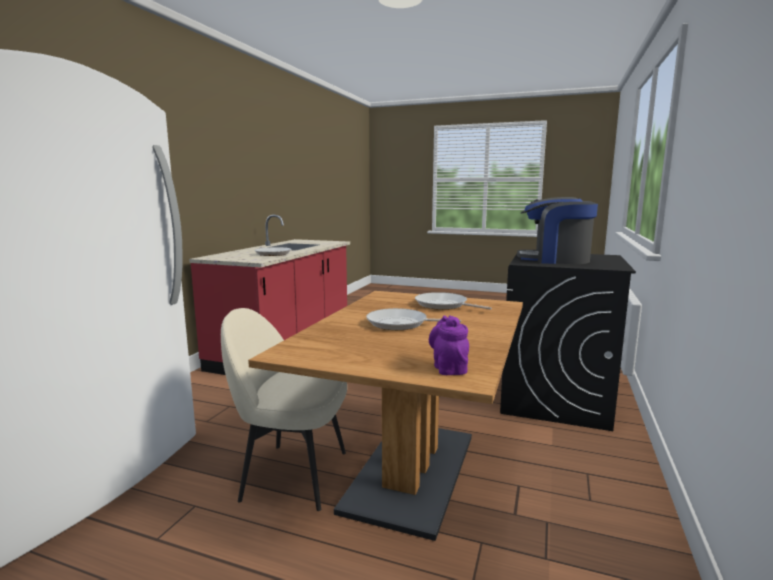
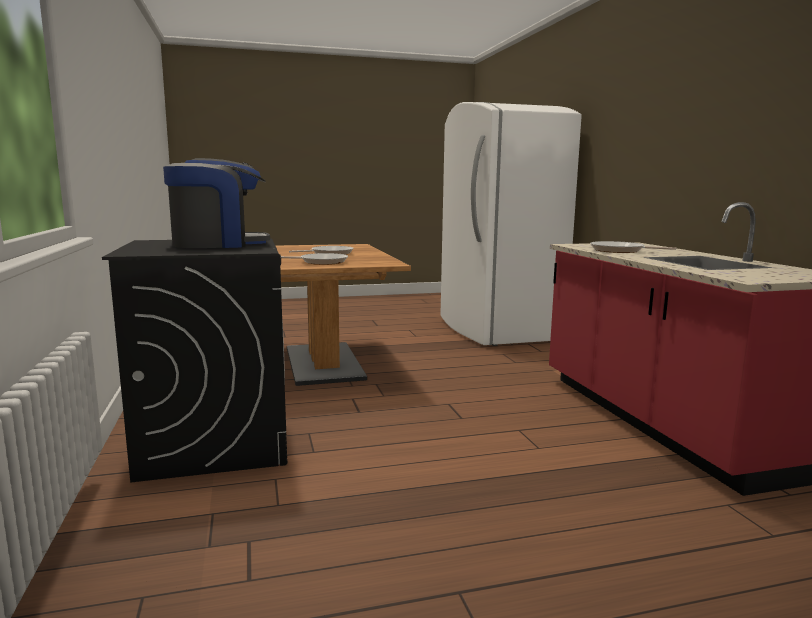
camera: 145 degrees right, 0 degrees up
beige chair [221,308,347,511] -> none
purple teapot [429,315,469,375] -> none

